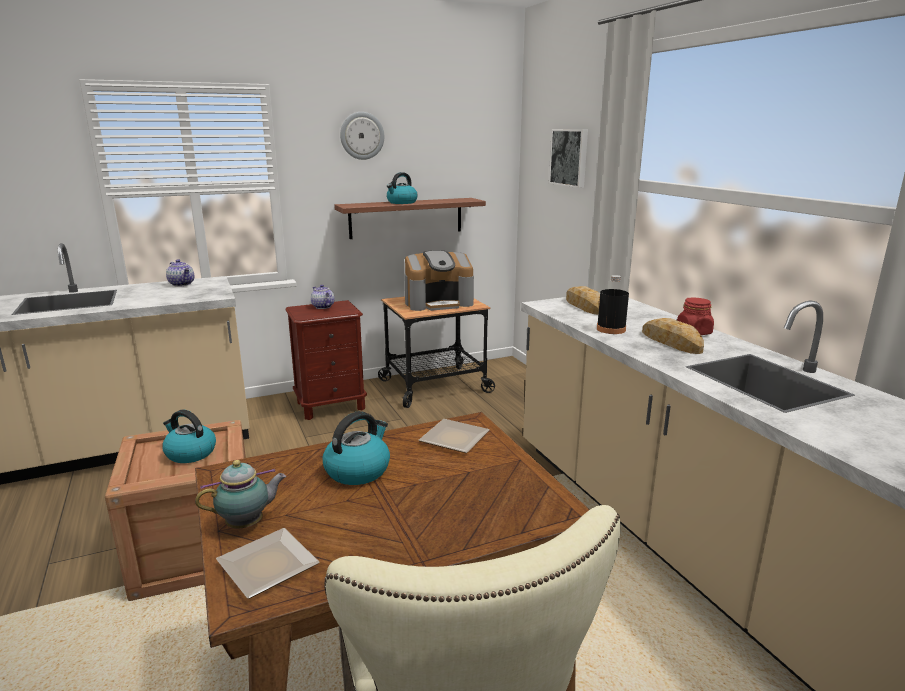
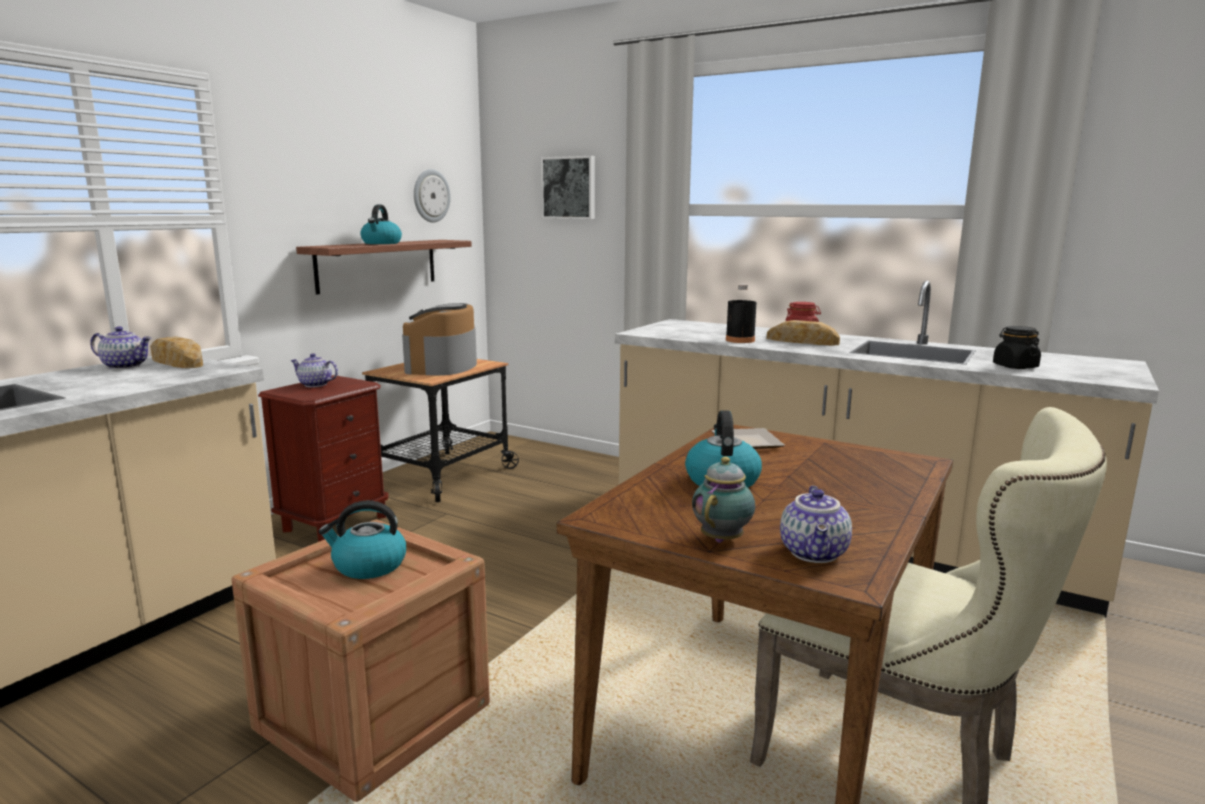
camera: 35 degrees left, 5 degrees down
plate [216,528,319,599] -> teapot [780,486,852,563]
wall clock [340,112,384,160] -> wall clock moved to [414,169,451,223]
coffee machine [404,250,474,311] -> coffee machine turned 150 degrees clockwise [402,303,477,376]
bread [566,286,600,315] -> bread moved to [150,336,203,368]
none -> black jar [993,326,1041,369]

